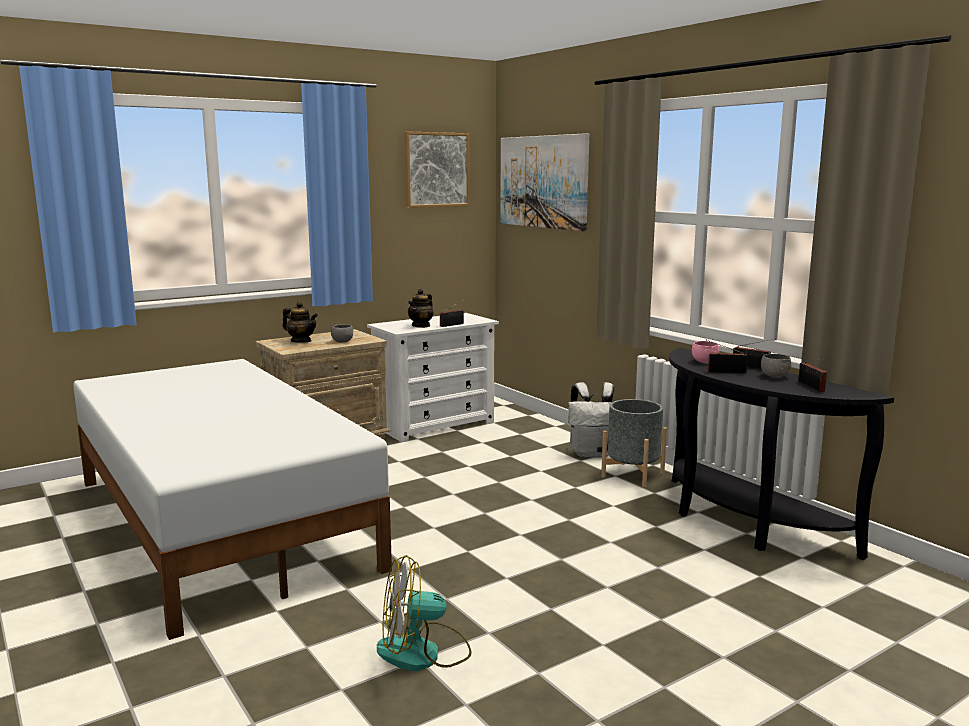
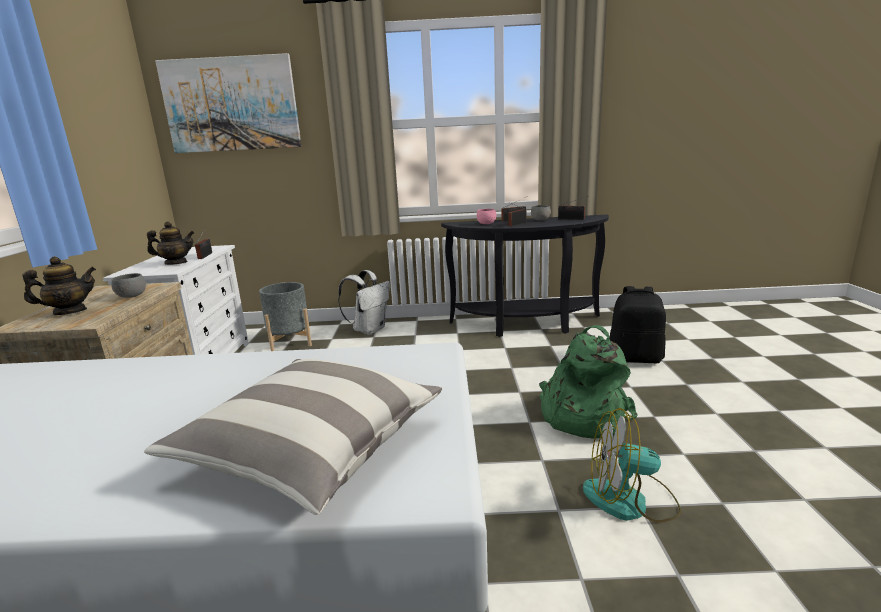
camera: 55 degrees left, 5 degrees up
fan [377,555,472,671] -> fan turned 75 degrees clockwise [583,408,681,523]
picture [404,131,470,208] -> none
teapot [408,289,434,328] -> teapot turned 75 degrees counterclockwise [147,222,194,265]
grey planter [601,399,667,487] -> grey planter moved to [259,282,312,351]
none -> pillow [144,359,442,515]
none -> green backpack [539,325,638,439]
none -> black backpack [610,286,666,363]

